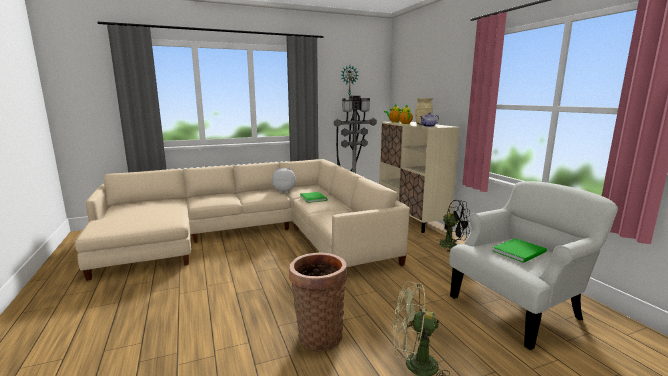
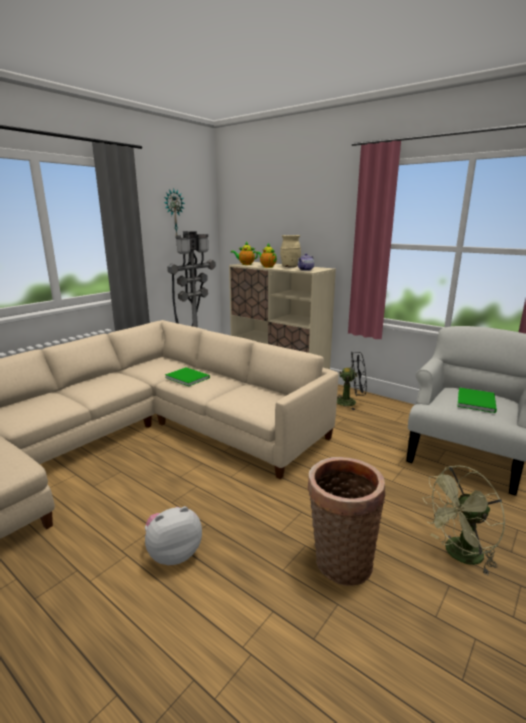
camera: 30 degrees left, 5 degrees up
plush toy [272,167,296,193] -> plush toy moved to [145,506,202,565]

